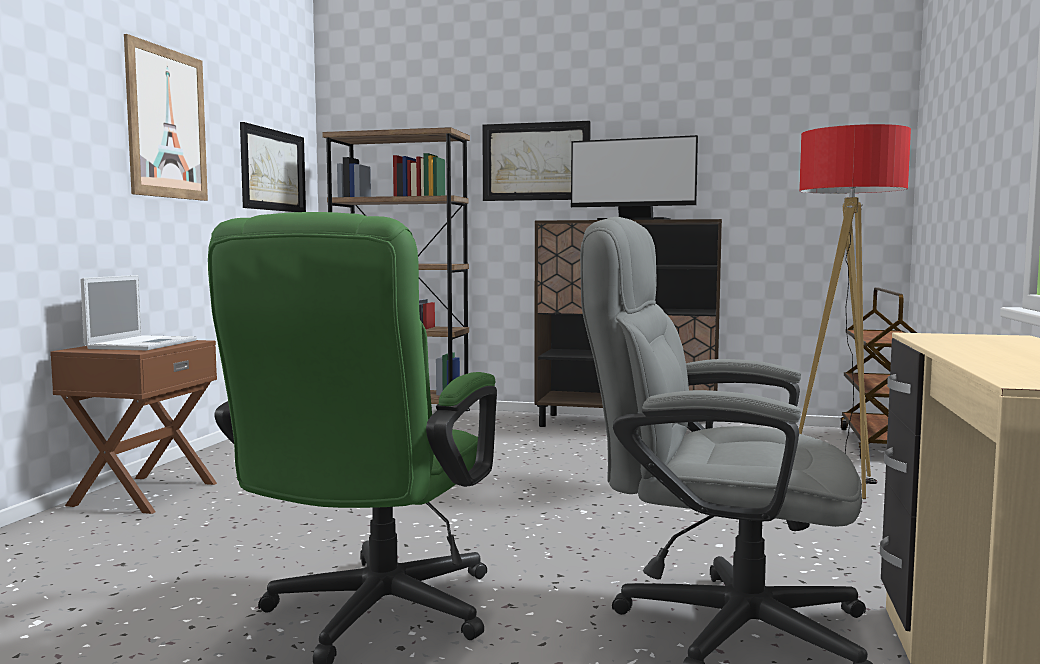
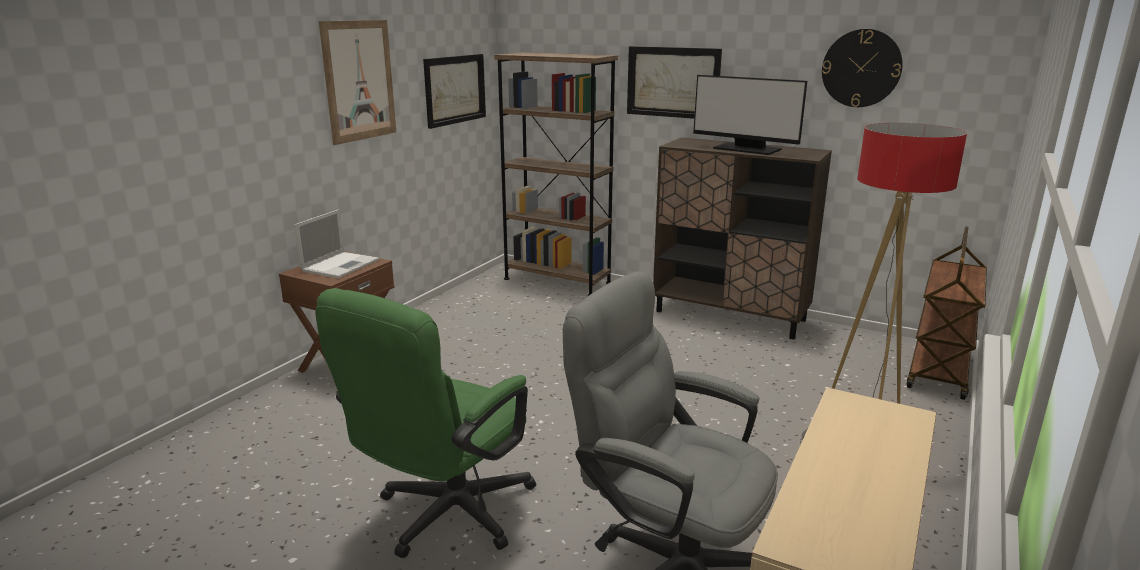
camera: 15 degrees right, 15 degrees up
none -> wall clock [822,29,903,107]

